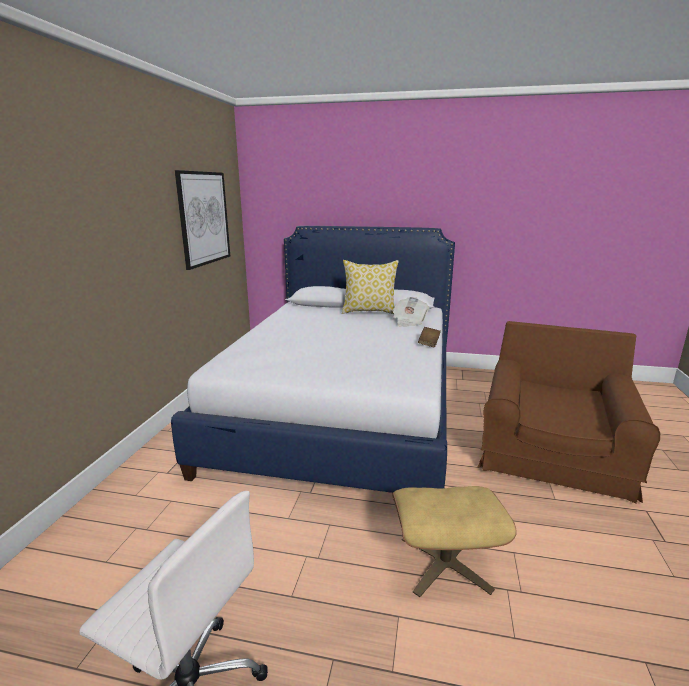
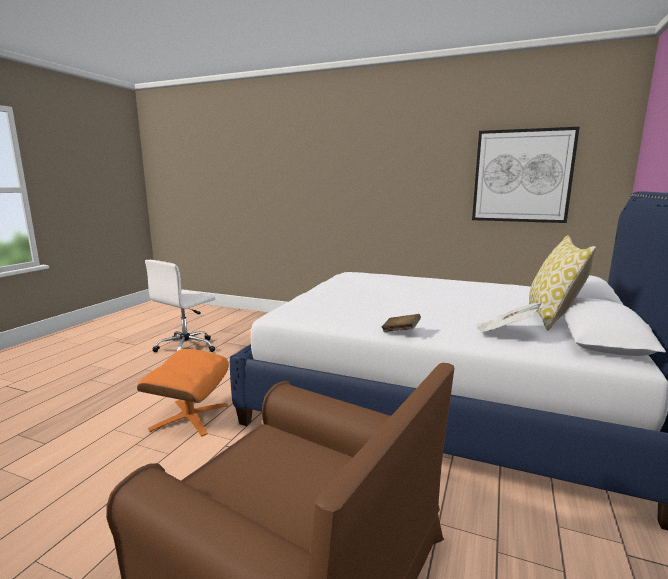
camera: 100 degrees right, 5 degrees down
beige ottoman [392,486,517,597] -> orange ottoman [137,349,229,437]

